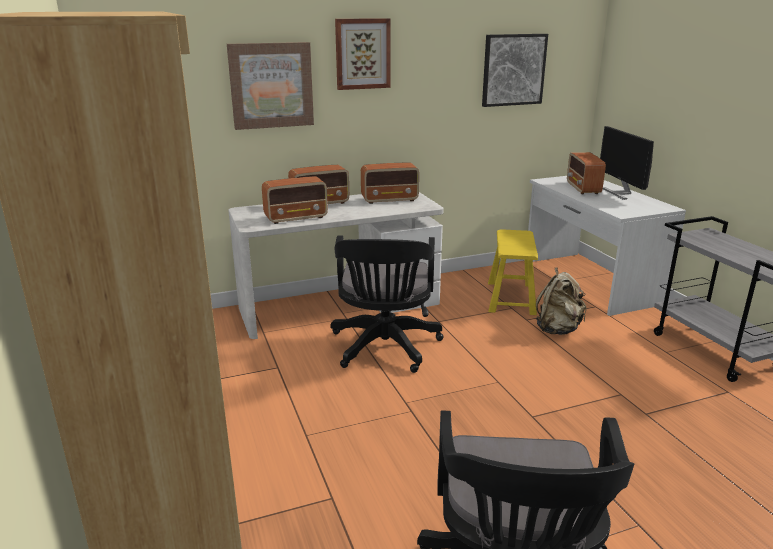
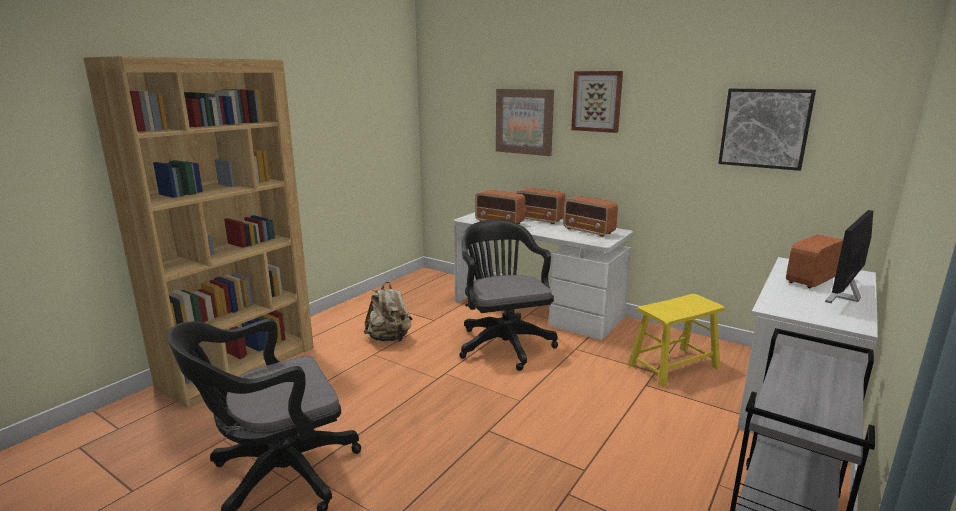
camera: 55 degrees right, 5 degrees down
black office chair [331,235,443,373] -> black office chair turned 105 degrees clockwise [459,220,558,371]
beige backpack [536,267,586,335] -> beige backpack moved to [364,282,412,341]

